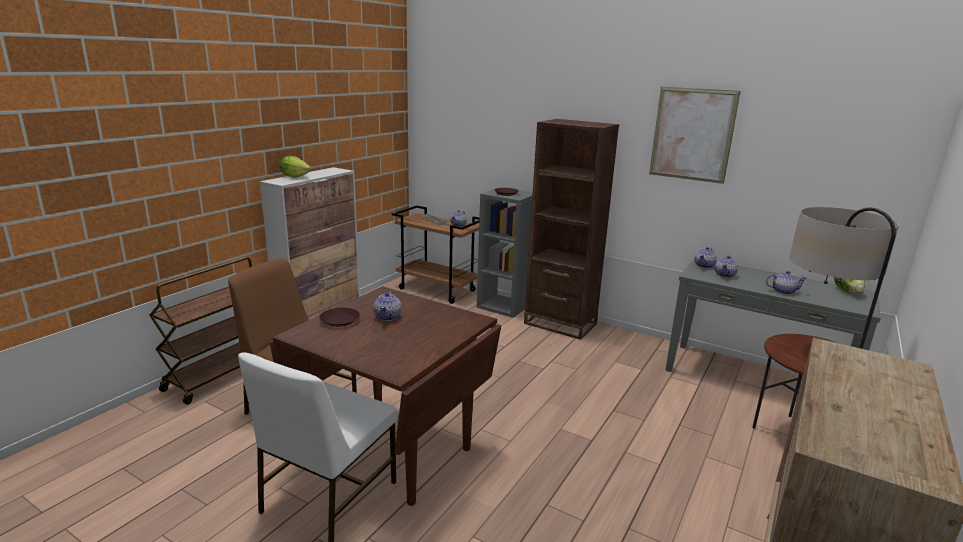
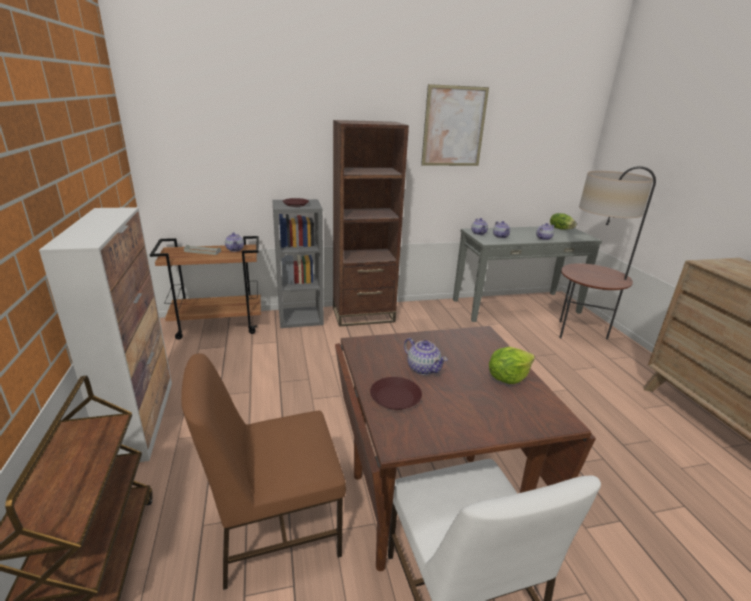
camera: 45 degrees left, 5 degrees up
lettuce [280,156,311,178] -> lettuce moved to [489,347,535,384]

